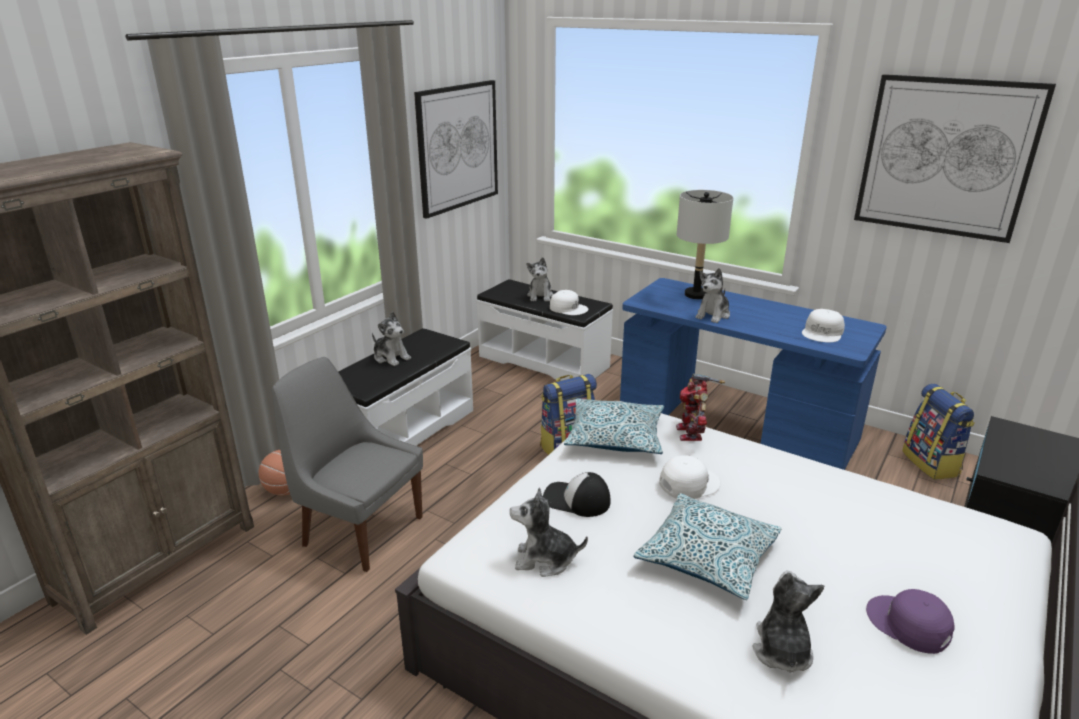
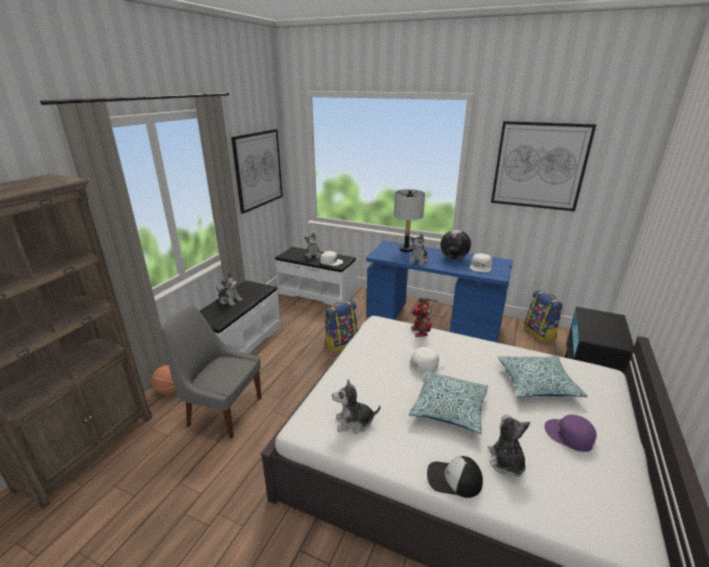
camera: 10 degrees left, 0 degrees up
cap [543,472,610,517] -> cap moved to [427,456,483,498]
pillow [564,399,664,454] -> pillow moved to [498,356,588,397]
none -> globe [441,230,471,259]

